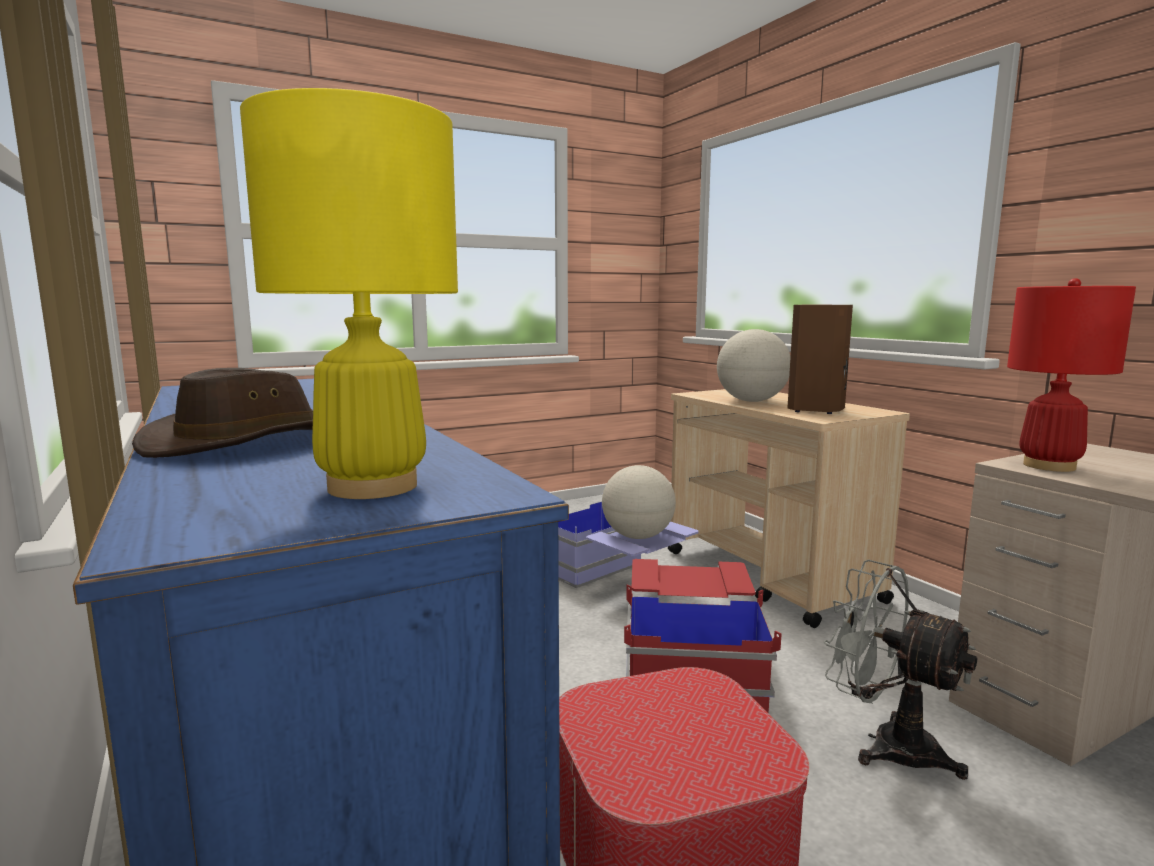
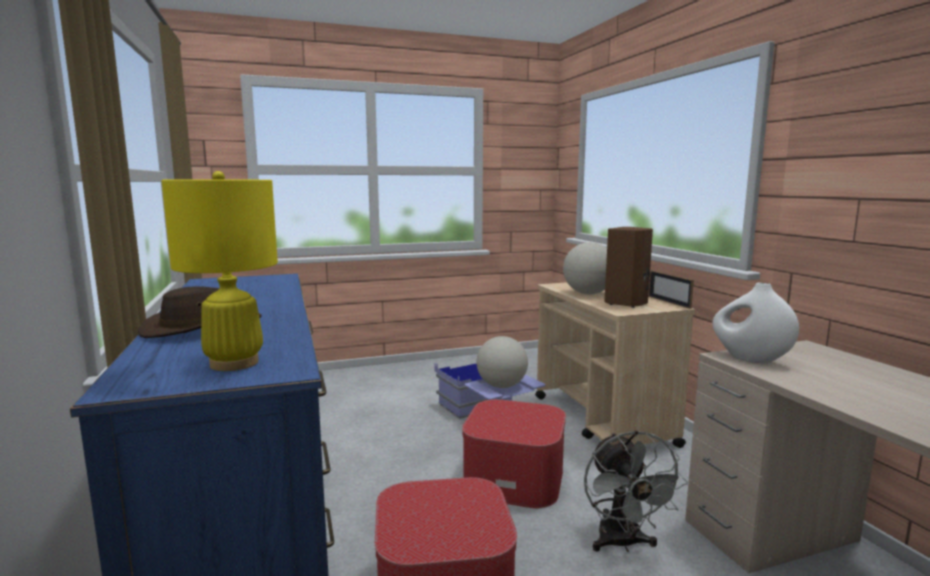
camera: 10 degrees right, 0 degrees up
red storage box [624,559,782,713] -> ottoman [462,399,566,508]
grey fan [824,560,978,780] -> grey fan turned 150 degrees counterclockwise [584,430,688,552]
red table lamp [1007,278,1136,472] -> white vase [712,283,799,363]
none -> picture frame [649,271,694,309]

